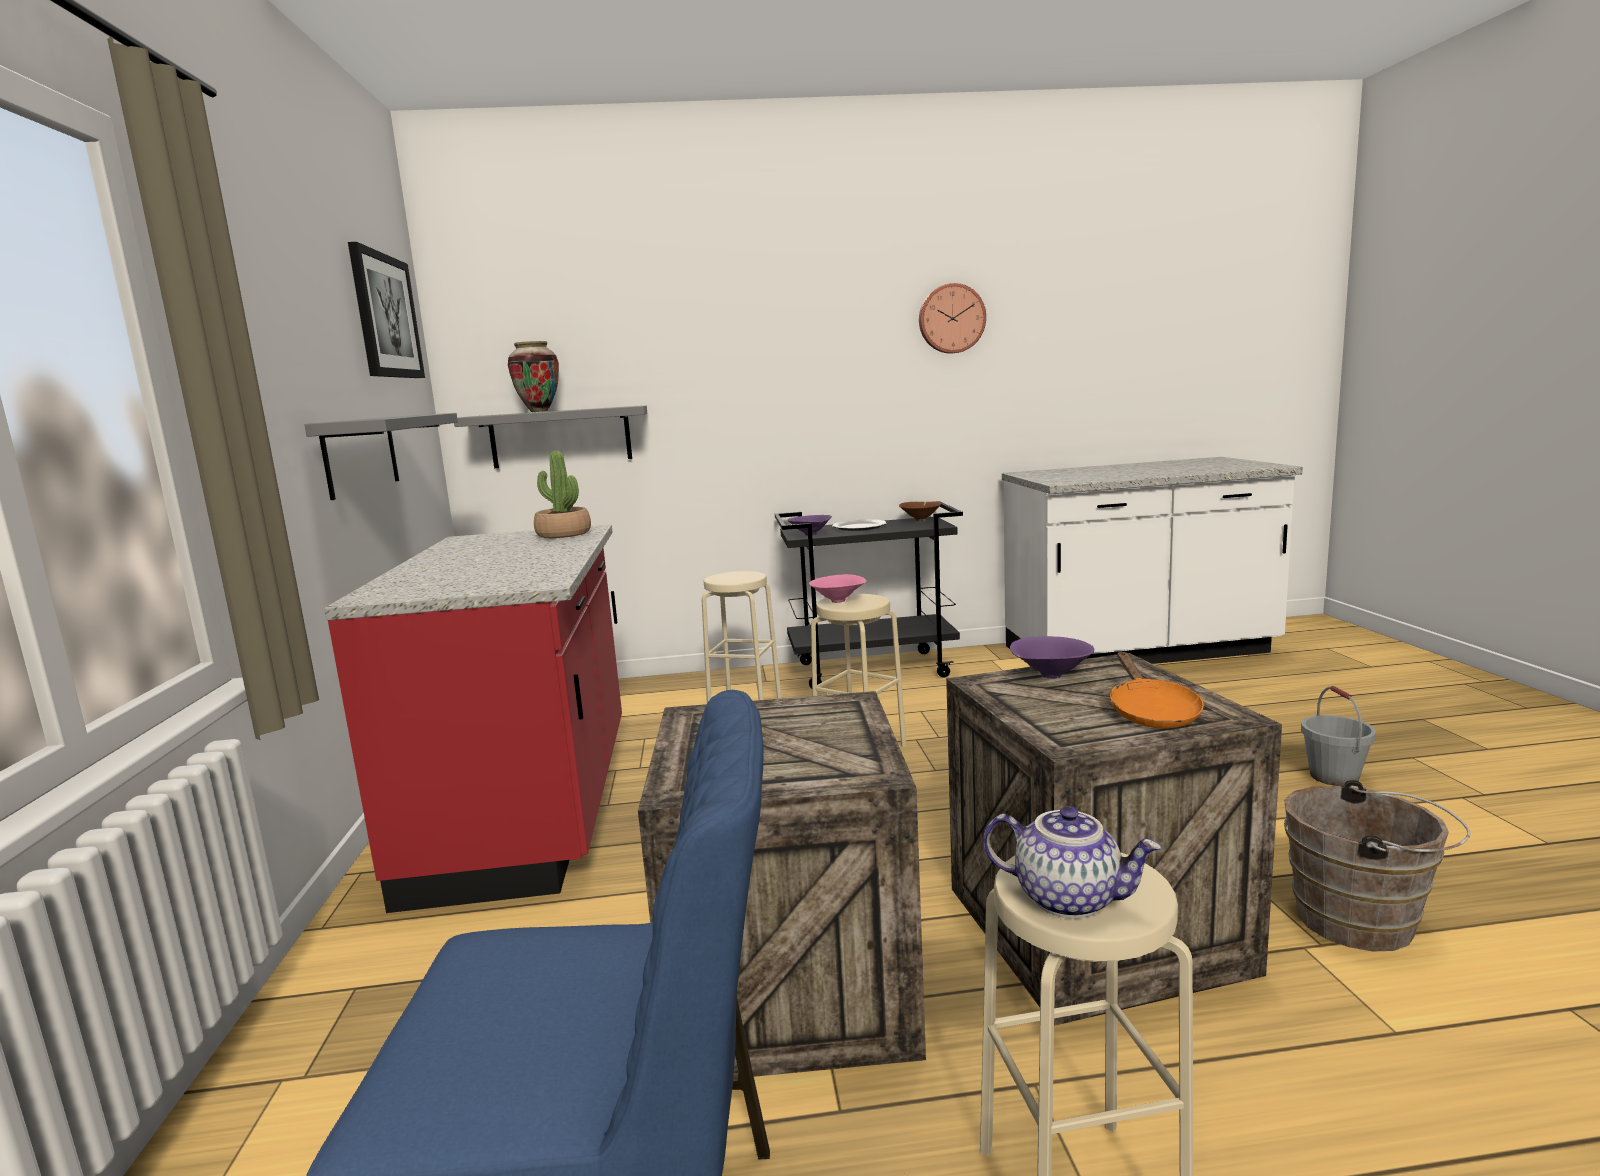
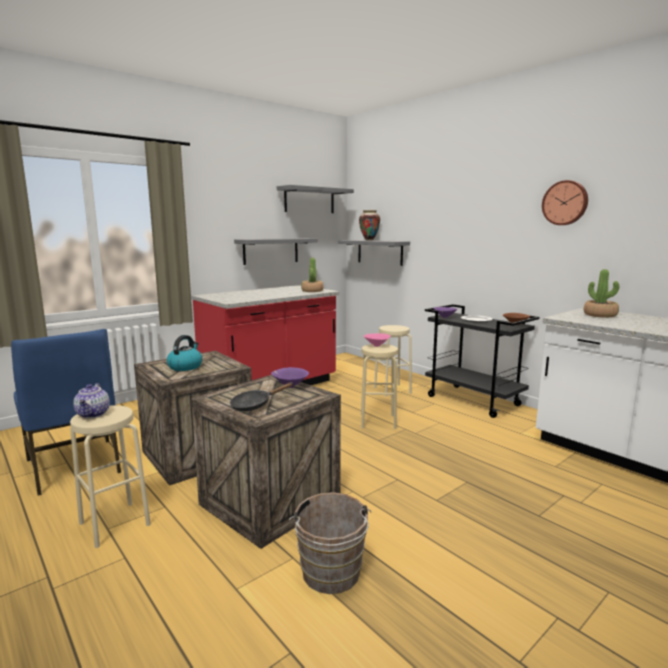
camera: 55 degrees right, 0 degrees up
picture [348,242,425,378] -> grey shelf [277,185,354,213]
orange frying pan [1110,652,1204,728] -> black frying pan [230,383,293,411]
grey bucket [1301,686,1376,786] -> none
none -> kettle [167,335,203,371]
none -> potted plant [584,269,619,318]

